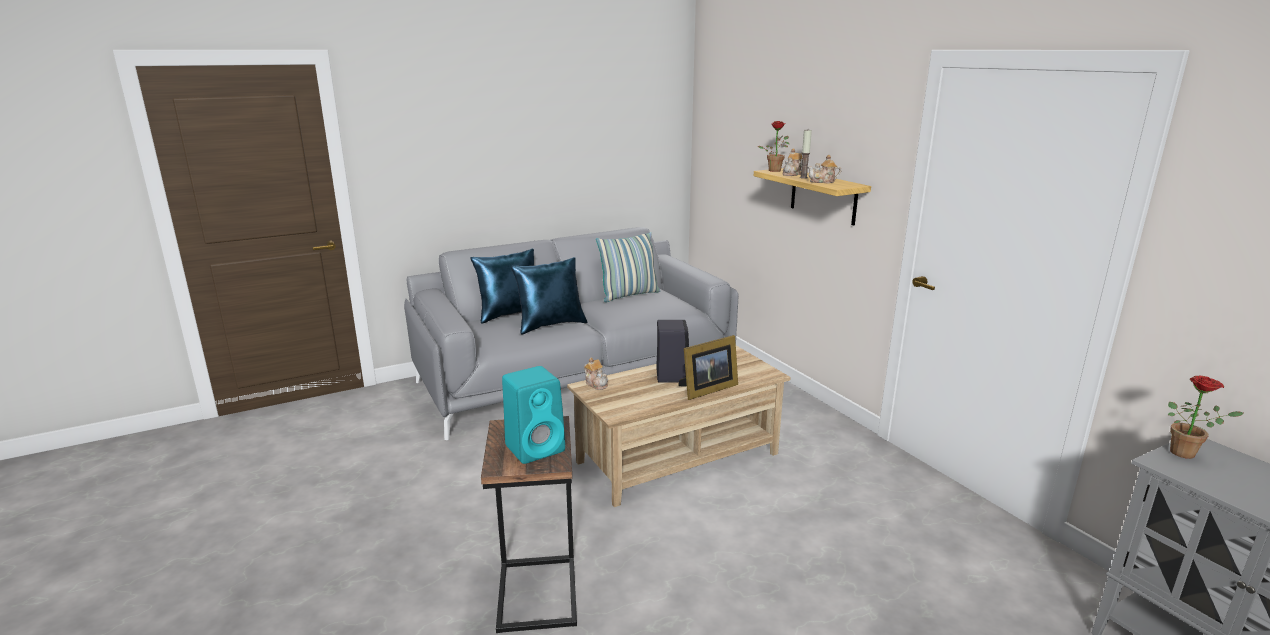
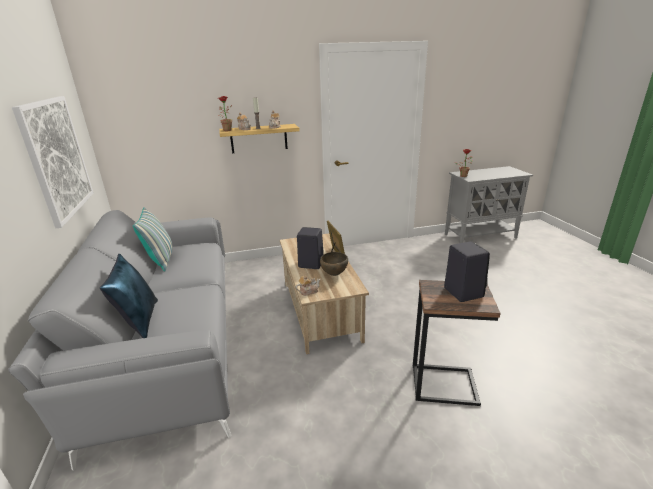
camera: 75 degrees left, 5 degrees up
turquoise speaker [502,366,565,464] -> black speaker [444,241,490,302]
blue pillow [511,257,588,335] -> none
none -> picture [12,96,94,228]
none -> brown bowl [320,252,348,276]

